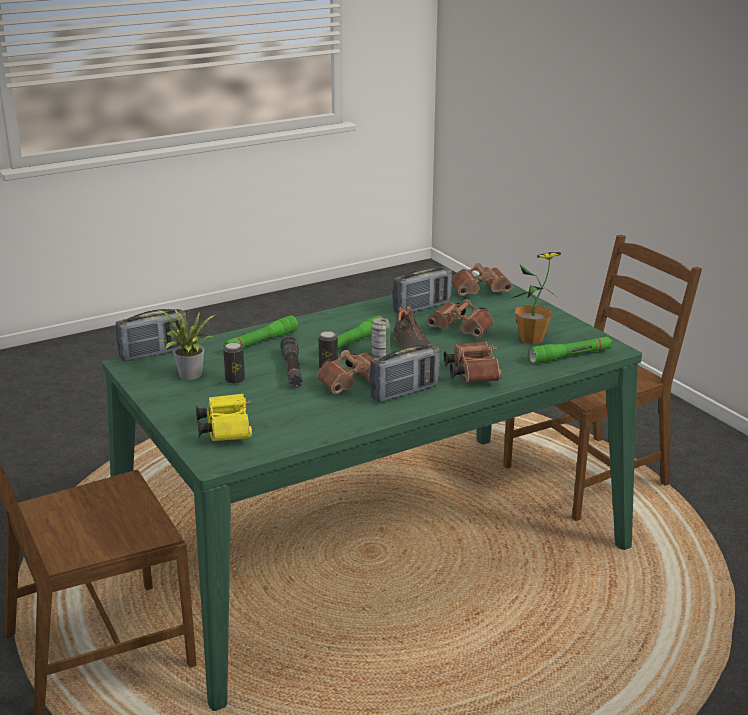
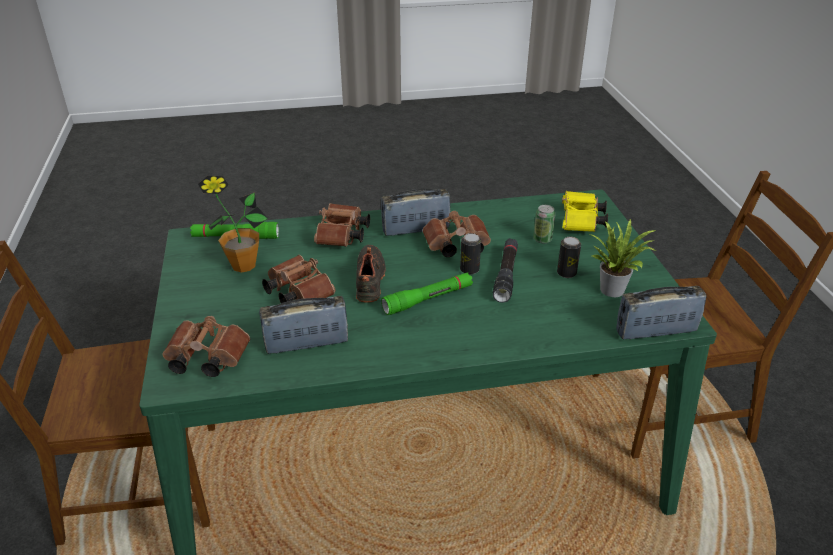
camera: 160 degrees left, 10 degrees up
green flashlight [223,316,298,348] -> none
can [371,318,391,357] -> can moved to [533,205,555,243]

